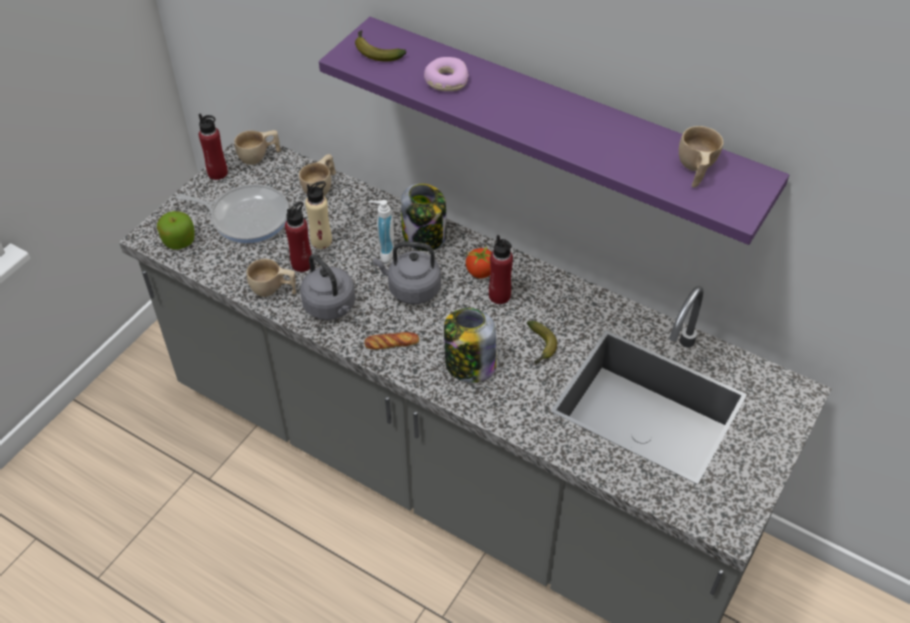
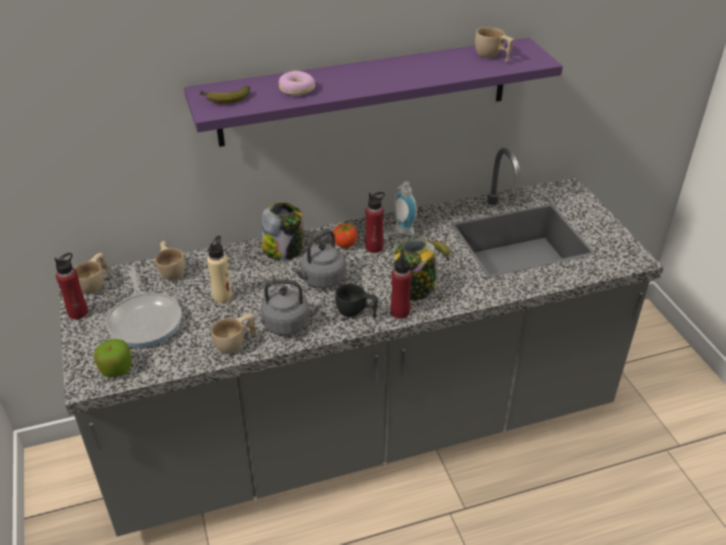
camera: 50 degrees left, 10 degrees down
frying pan [176,184,289,243] -> frying pan turned 105 degrees clockwise [106,270,182,348]
red bottle [285,201,312,272] -> red bottle moved to [390,250,412,319]
bread [364,332,419,349] -> black cup [335,284,378,318]
soap dispenser [368,200,394,263] -> soap dispenser moved to [394,181,417,236]

